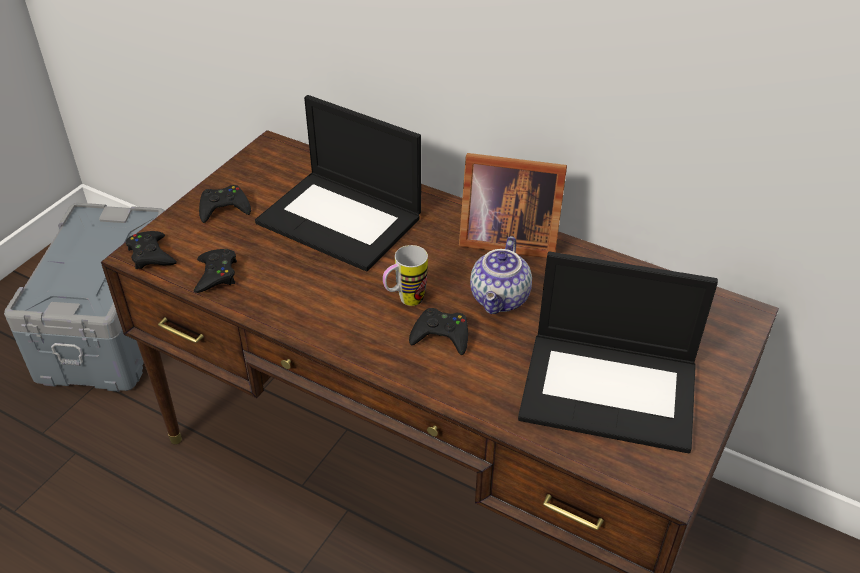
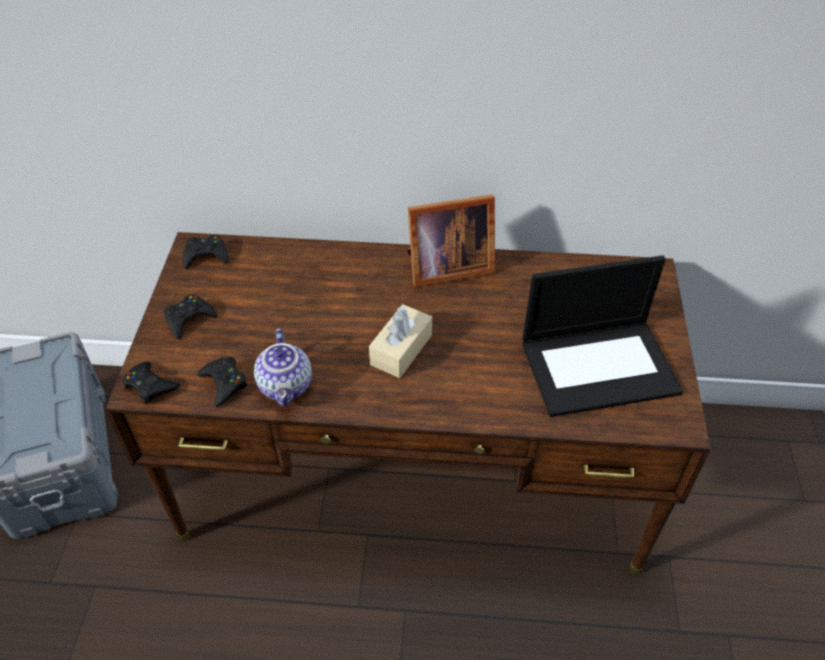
camera: 25 degrees left, 5 degrees up
laptop [255,95,421,271] -> none
mug [383,245,428,306] -> beige tissue box [369,304,432,378]
black game controller [409,308,468,355] -> black game controller moved to [182,235,229,269]
teapot [470,236,532,314] -> teapot moved to [254,328,312,406]

